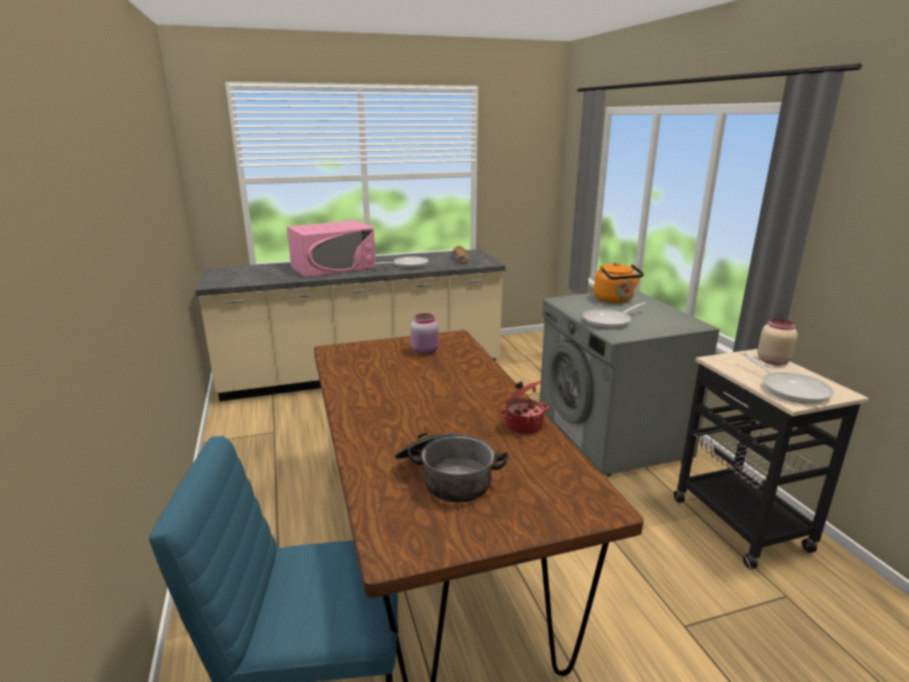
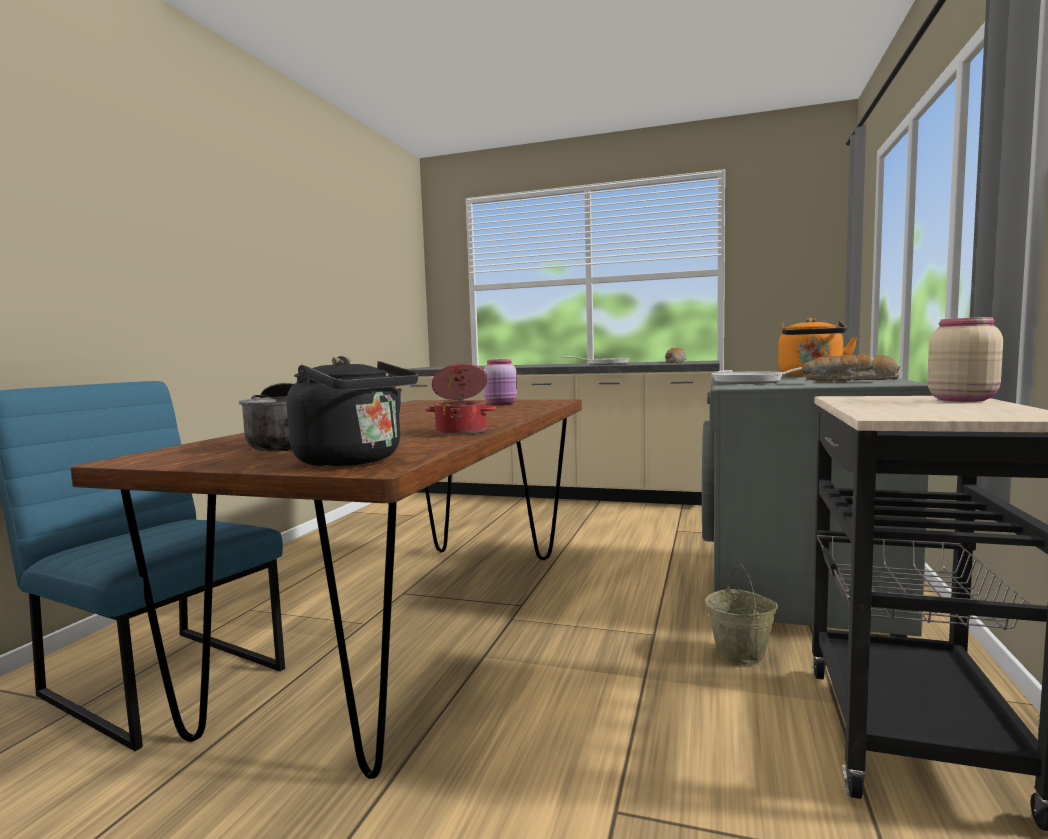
camera: 35 degrees right, 15 degrees down
pink microwave [287,220,376,278] -> none
frying pan [740,352,834,404] -> none
none -> black kettle [287,356,418,467]
none -> beige bucket [705,565,778,666]
none -> bread [801,354,900,381]

